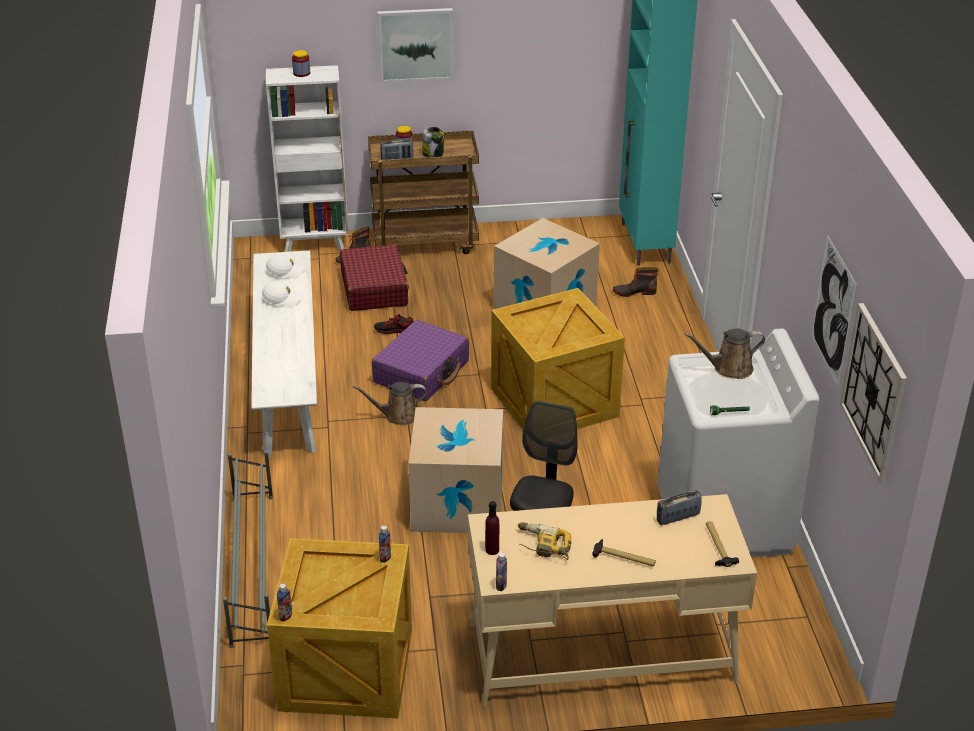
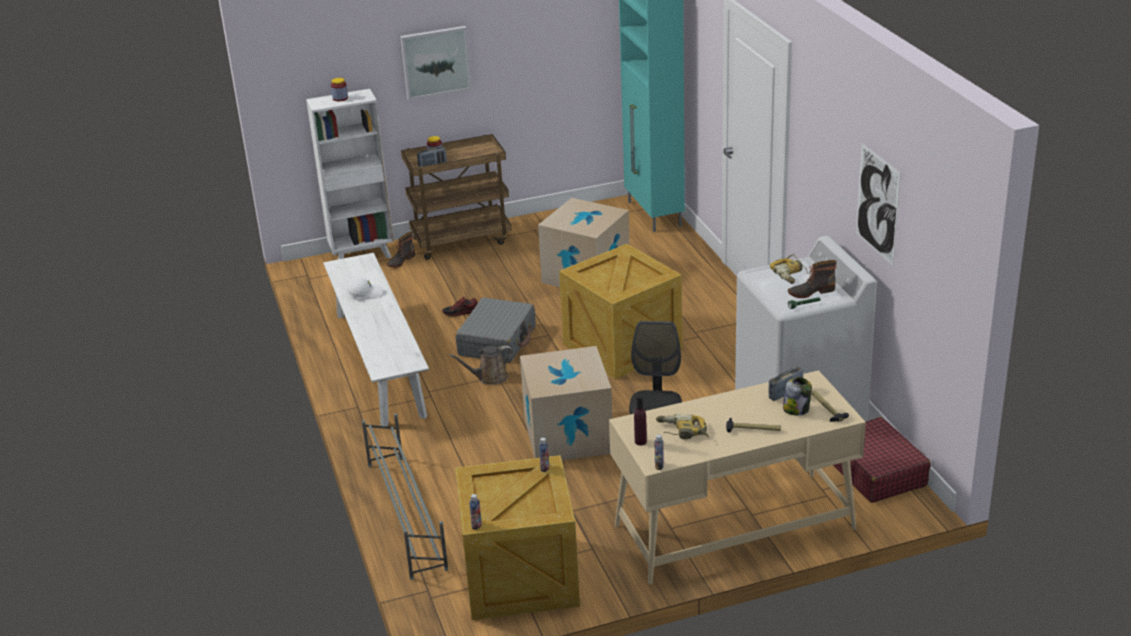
camera: 10 degrees left, 5 degrees down
white cap [266,254,306,279] -> none
red suitcase [340,244,409,311] -> red suitcase moved to [833,417,931,503]
purple suitcase [372,320,469,401] -> grey suitcase [455,298,536,363]
jar [422,127,444,157] -> jar moved to [783,377,812,416]
boot [613,267,658,297] -> boot moved to [788,260,837,298]
brown watering can [685,328,765,379] -> power drill [770,254,808,284]
wall clock [840,303,907,483] -> none

